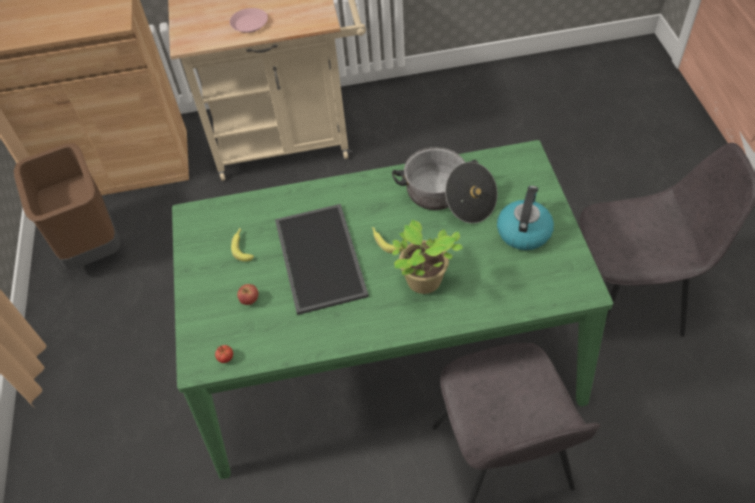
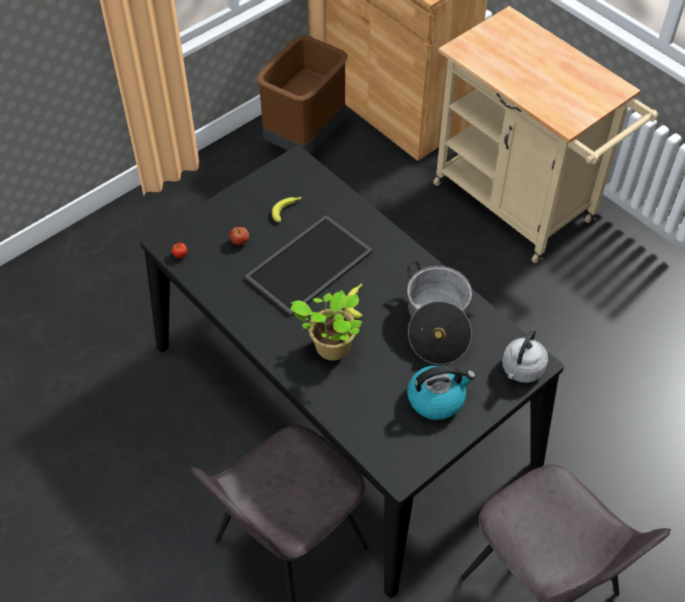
camera: 55 degrees right, 0 degrees up
green dining table [172,140,613,479] -> black dining table [140,145,564,598]
pink plate [230,8,268,33] -> none
none -> grey kettle [502,329,548,383]

